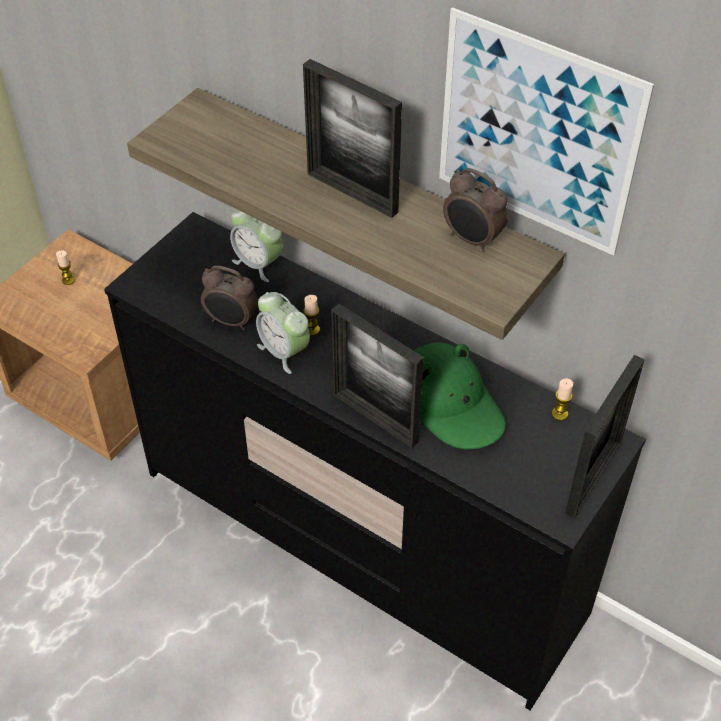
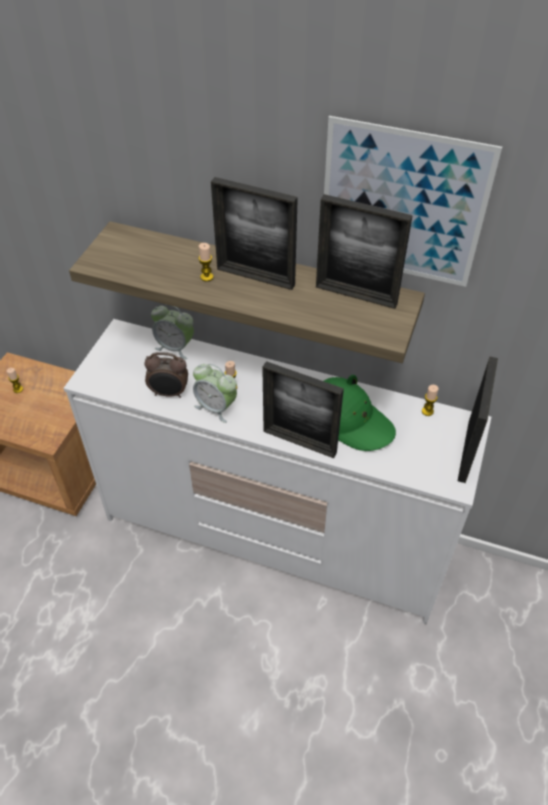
camera: 15 degrees left, 0 degrees up
black dresser [104,212,646,710] -> white dresser [63,319,491,624]
alarm clock [443,168,508,252] -> picture frame [316,194,413,309]
none -> candle [198,243,214,281]

